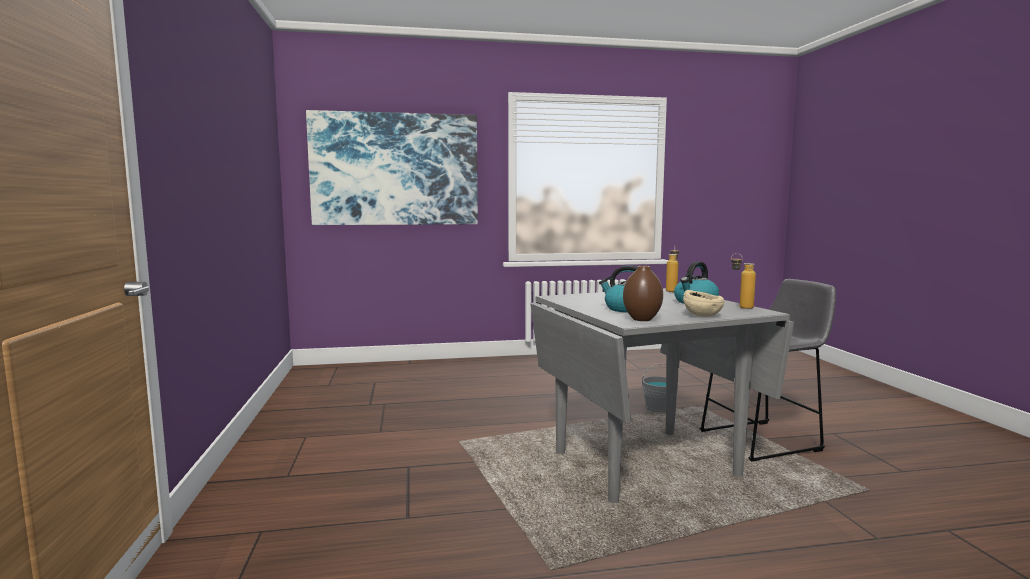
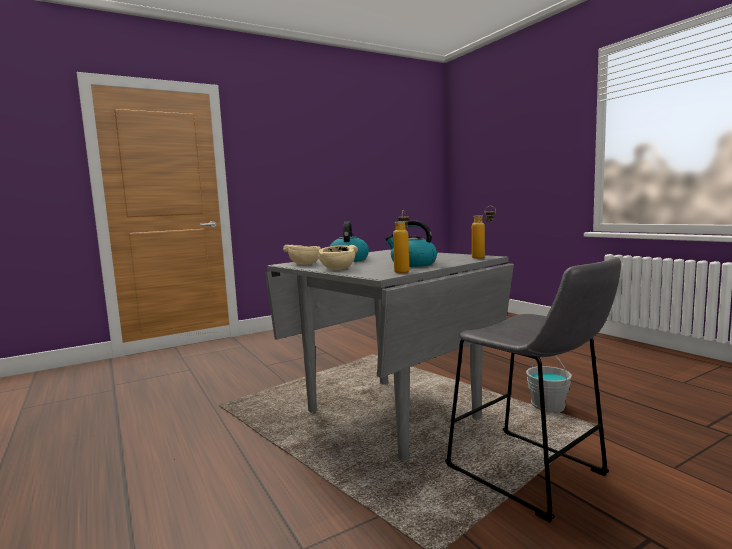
camera: 70 degrees right, 0 degrees up
picture [306,110,478,225] -> none
brown vase [623,266,663,321] -> beige bowl [283,245,321,265]

